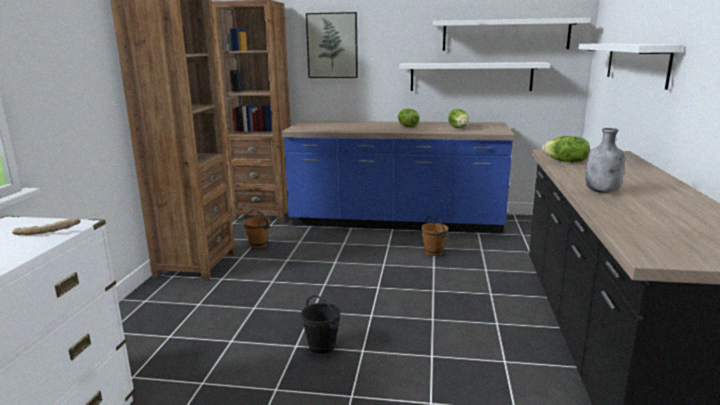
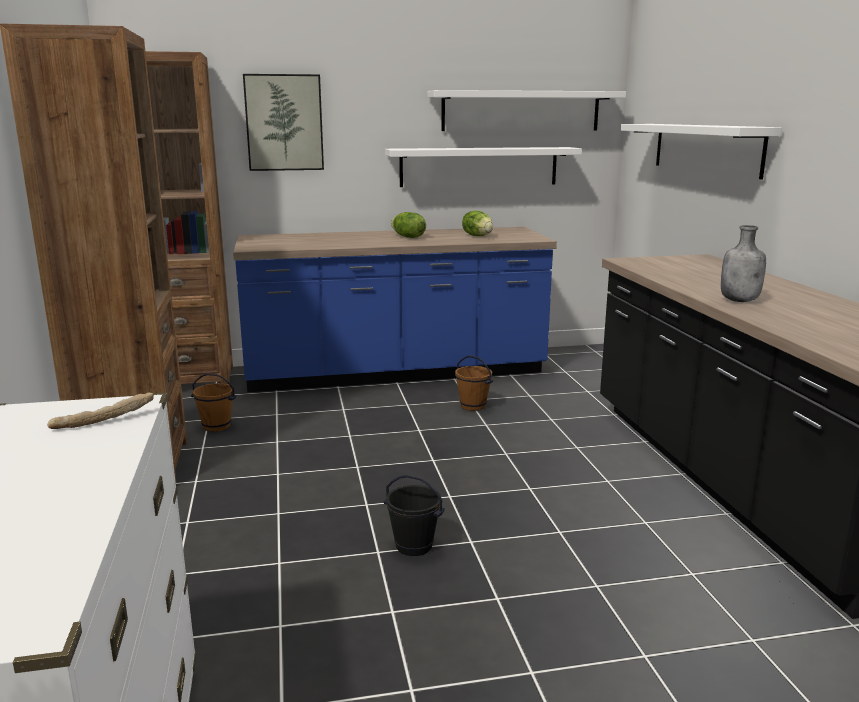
camera: 20 degrees left, 0 degrees up
lettuce [542,136,590,162] -> none

